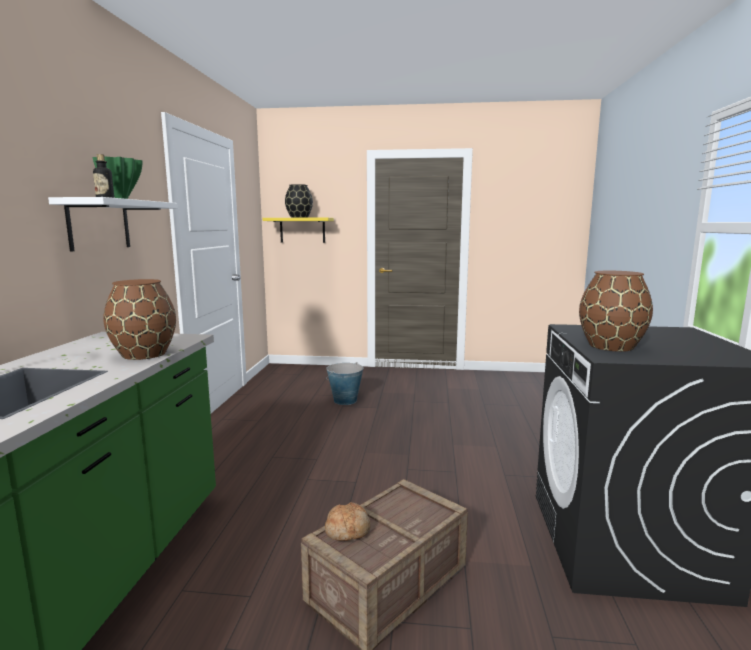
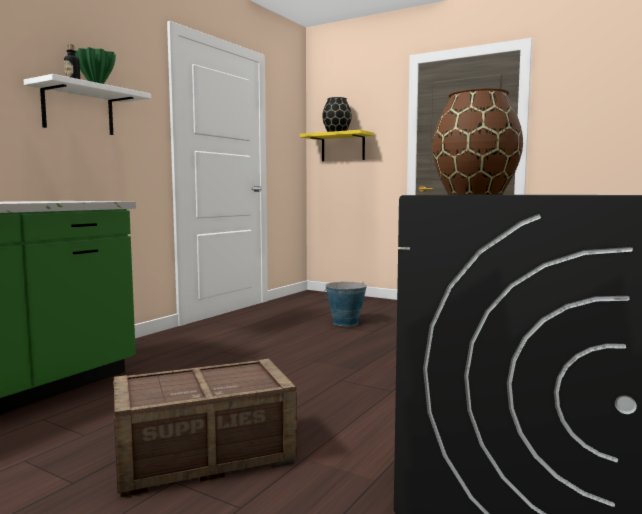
camera: 25 degrees right, 5 degrees down
brown vase [103,279,176,360] -> none
bread [325,502,370,541] -> none

